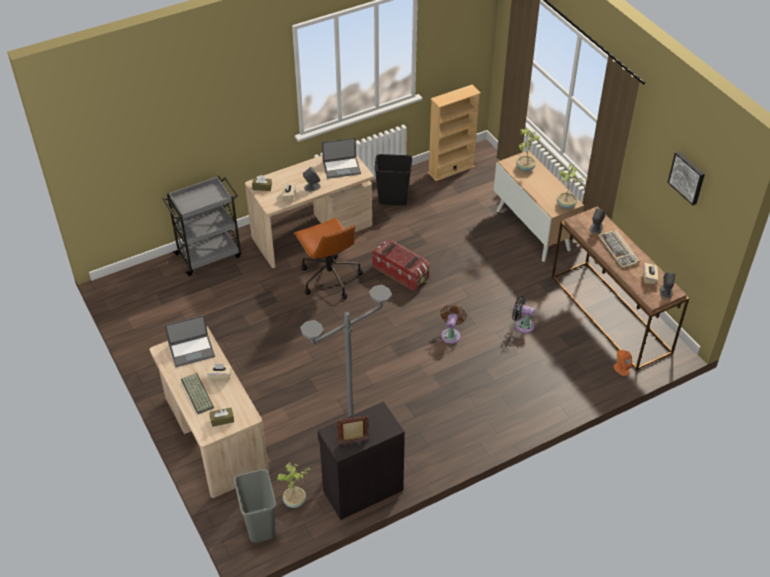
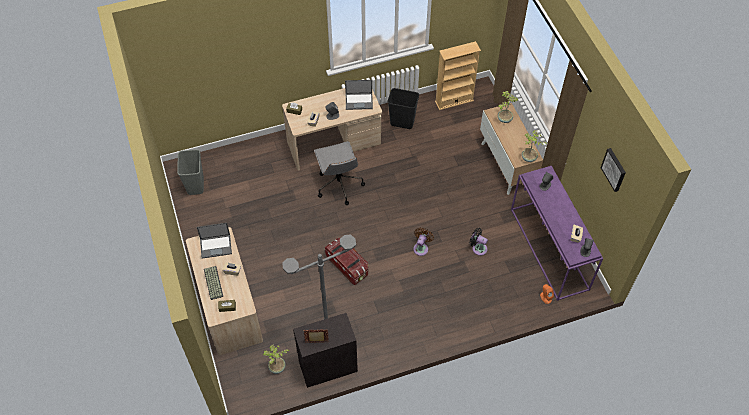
camera: 10 degrees right, 10 degrees up
grey cart [163,176,241,276] -> none
grey trash can [234,469,276,542] -> grey trash can moved to [177,149,204,195]
brown office chair [294,218,363,299] -> grey office chair [314,141,365,205]
storage box [372,240,429,291] -> storage box moved to [325,238,368,285]
brown console table [552,207,689,371] -> purple console table [511,166,603,301]
keyboard [598,230,639,268] -> none

